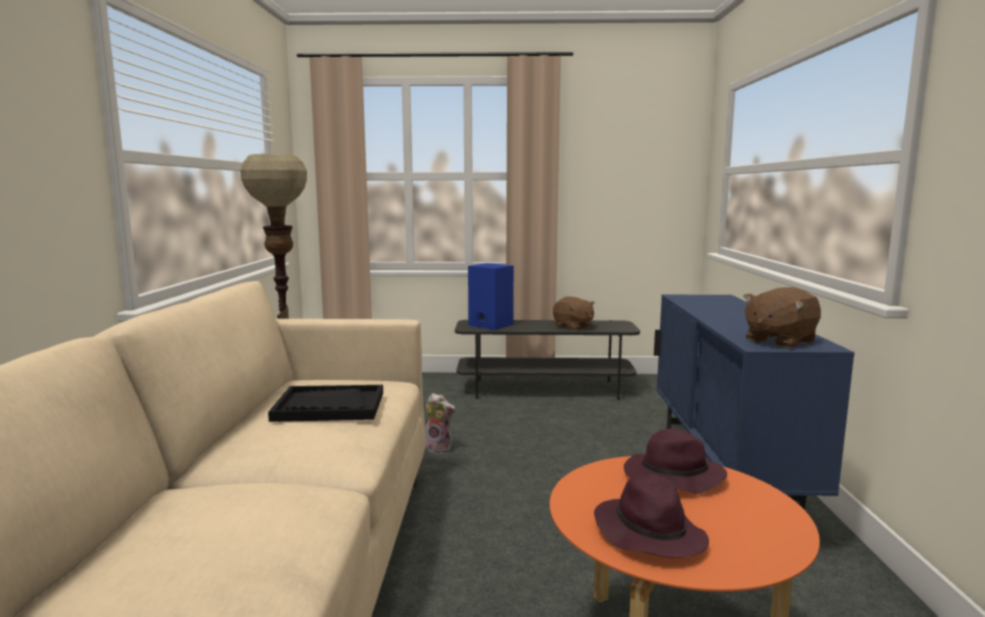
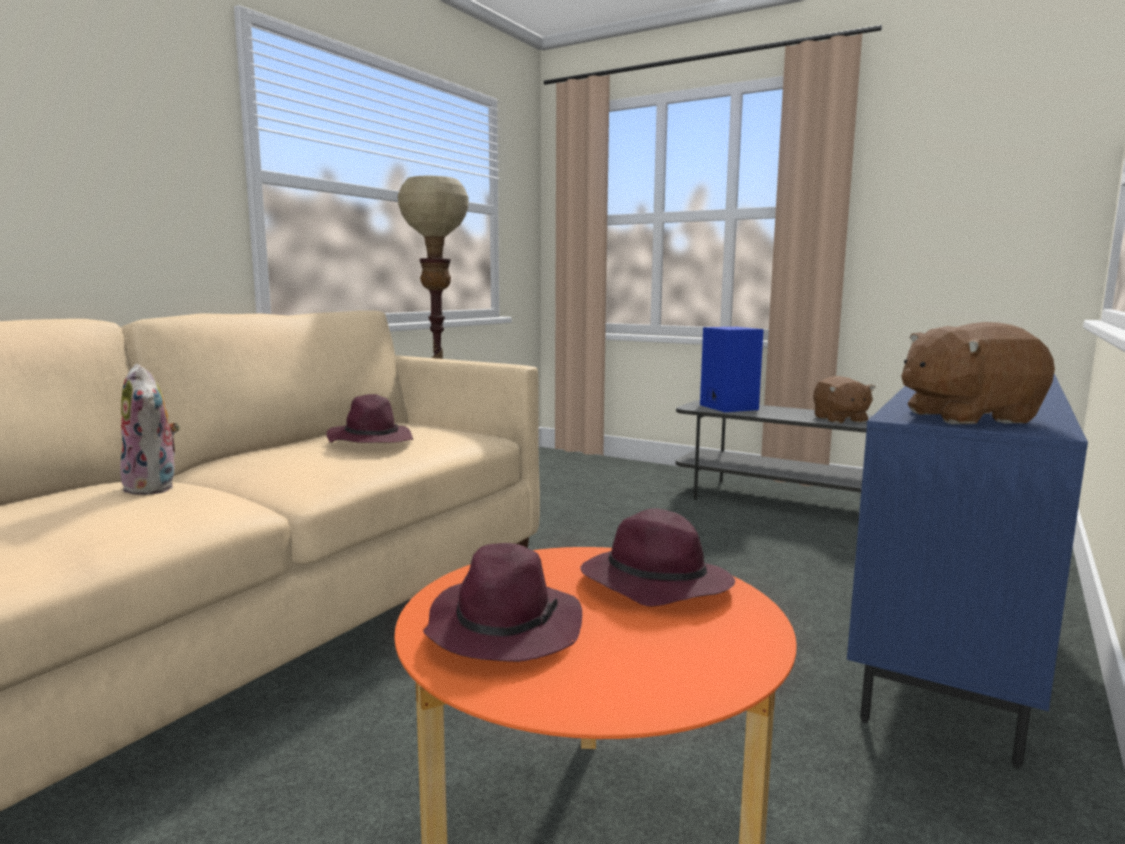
camera: 30 degrees right, 0 degrees up
black tray [268,385,383,422] -> purple hat [326,394,413,443]
plush toy [425,393,455,453] -> plush toy moved to [120,364,180,495]

